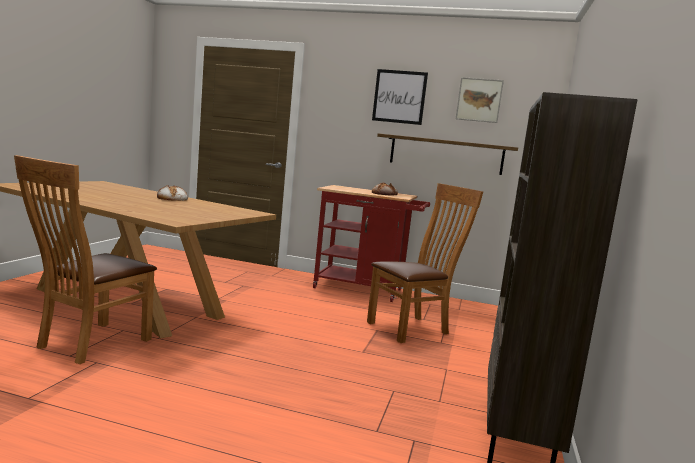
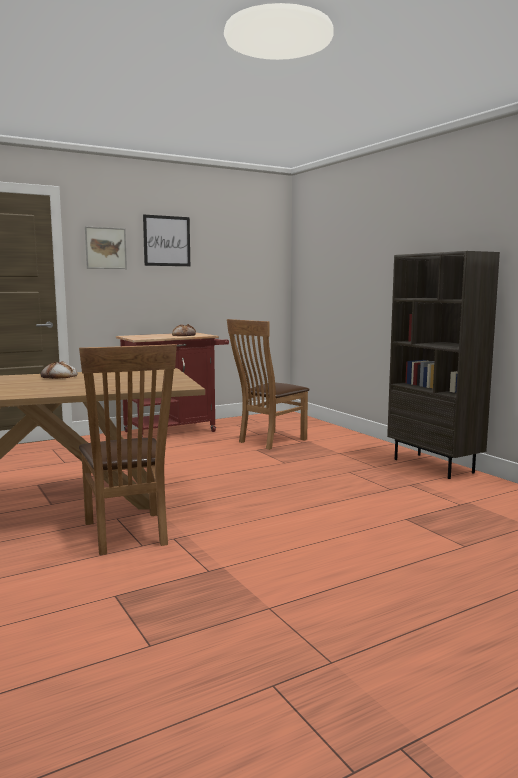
camera: 45 degrees left, 0 degrees up
brown chair [367,183,483,343] -> brown chair turned 150 degrees counterclockwise [227,319,309,450]
shelf [377,133,518,175] -> none
picture [456,77,504,123] -> picture moved to [85,227,127,269]

